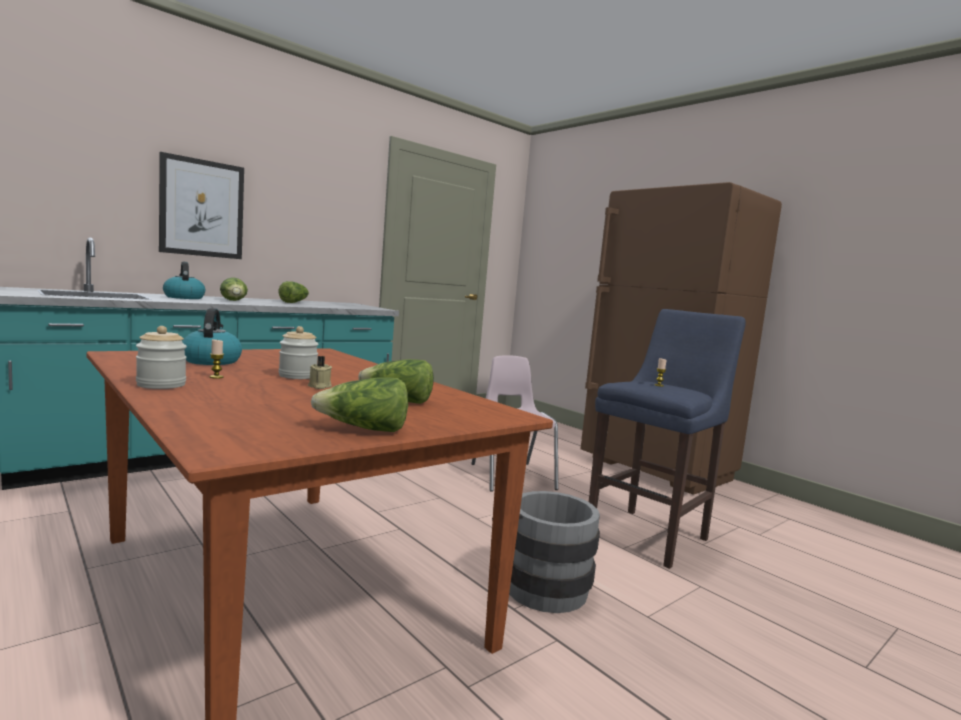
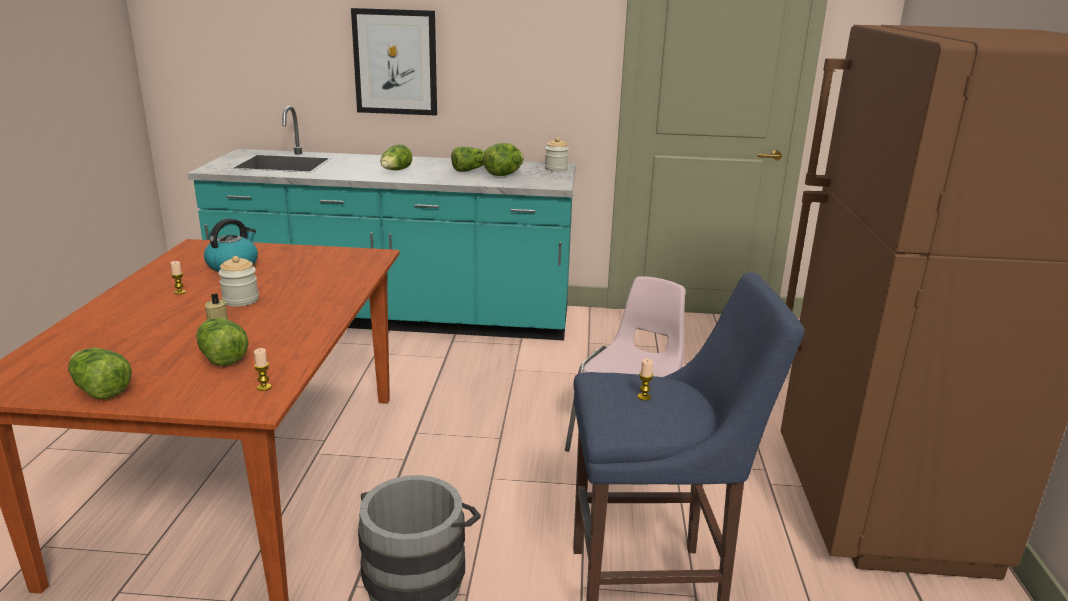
camera: 45 degrees right, 15 degrees up
jar [136,326,187,389] -> jar moved to [545,137,569,172]
kettle [163,262,205,299] -> none
none -> candle [254,348,271,391]
none -> lettuce [483,143,524,176]

